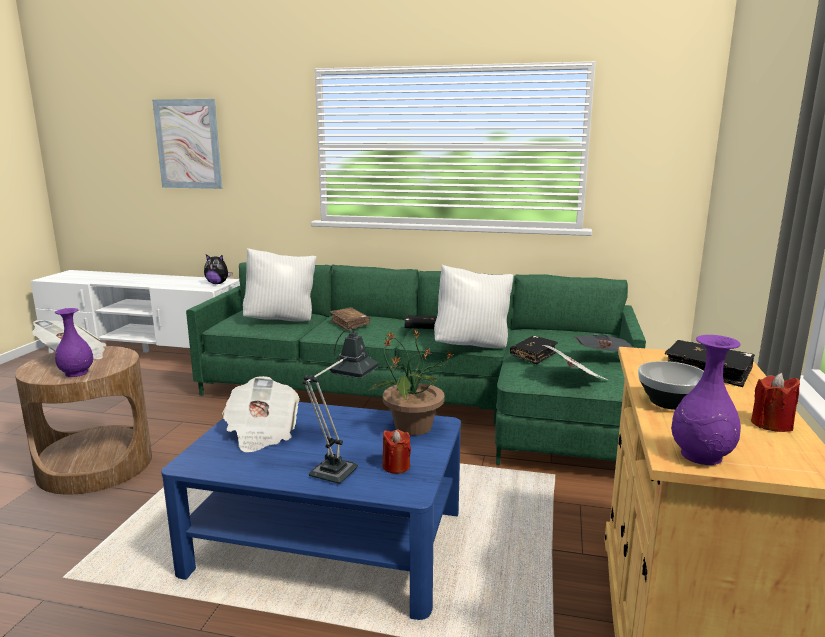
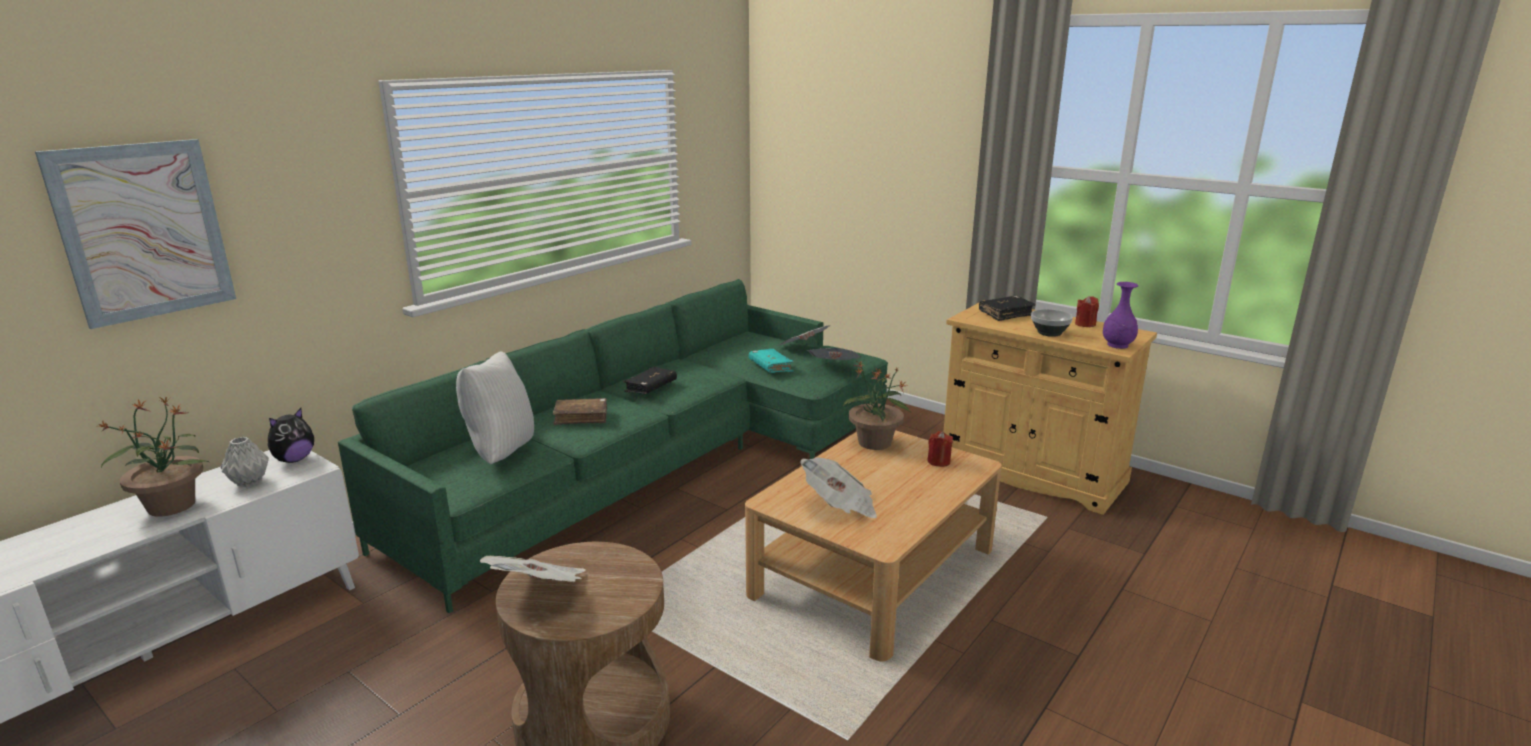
camera: 65 degrees left, 5 degrees up
purple vase [55,308,93,377] -> none
blue coffee table [161,402,461,620] -> beige coffee table [745,430,1002,661]
table lamp [302,327,379,484] -> none
white pillow [434,265,514,348] -> none
black book [510,336,558,364] -> turquoise book [749,349,794,373]
none -> potted plant [98,397,209,517]
none -> grey vase [220,437,269,487]

